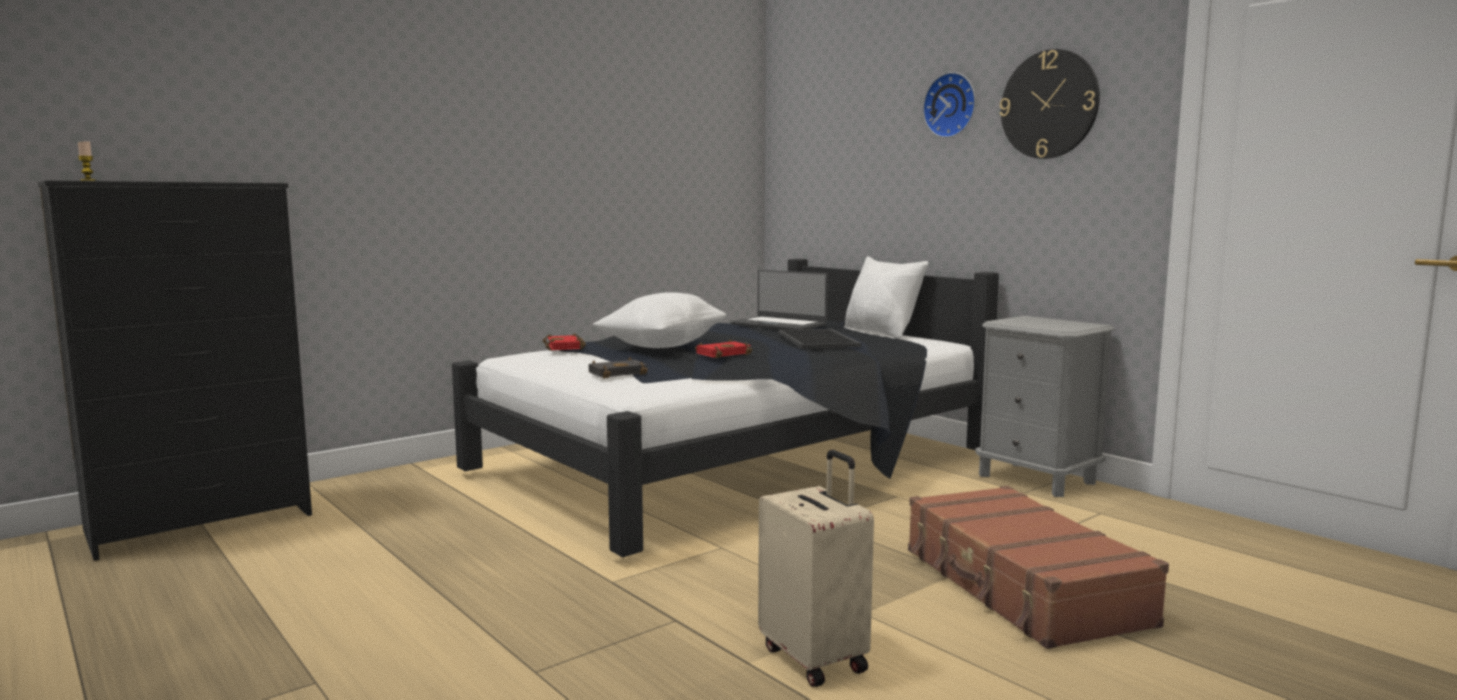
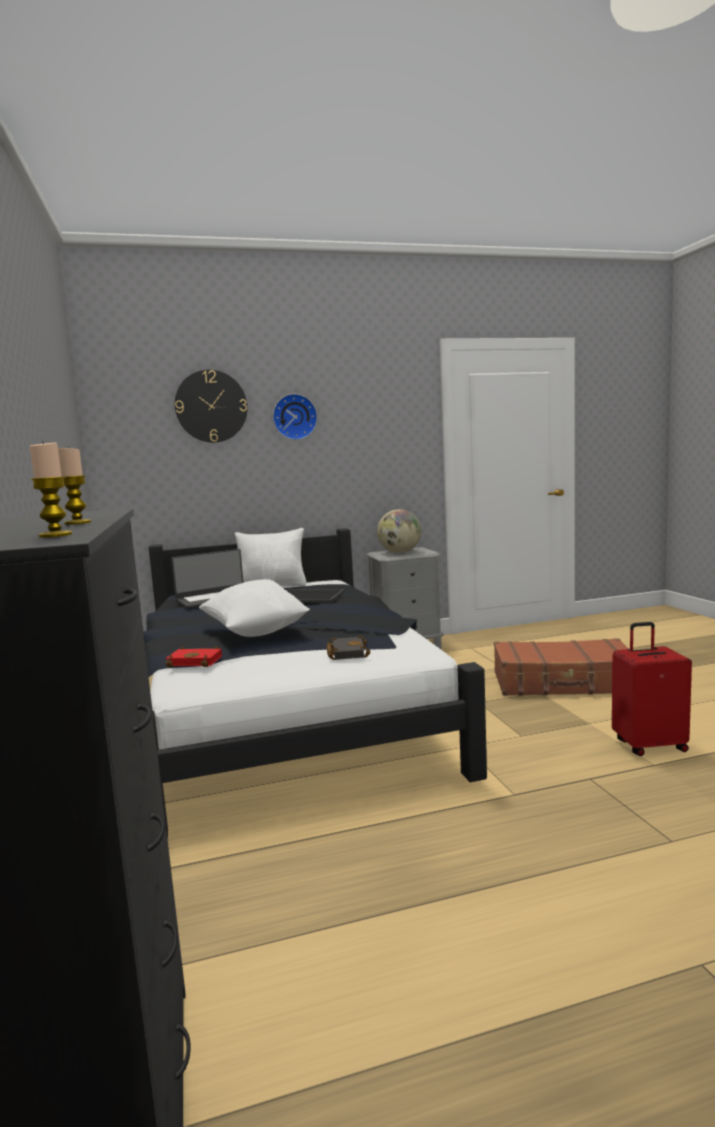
camera: 65 degrees left, 0 degrees up
red book [695,339,752,358] -> none
beige suitcase [758,450,874,687] -> red suitcase [612,622,692,756]
wall clock [999,49,1100,159] -> wall clock moved to [175,370,247,443]
none -> candle [58,447,91,525]
none -> globe [377,509,421,553]

